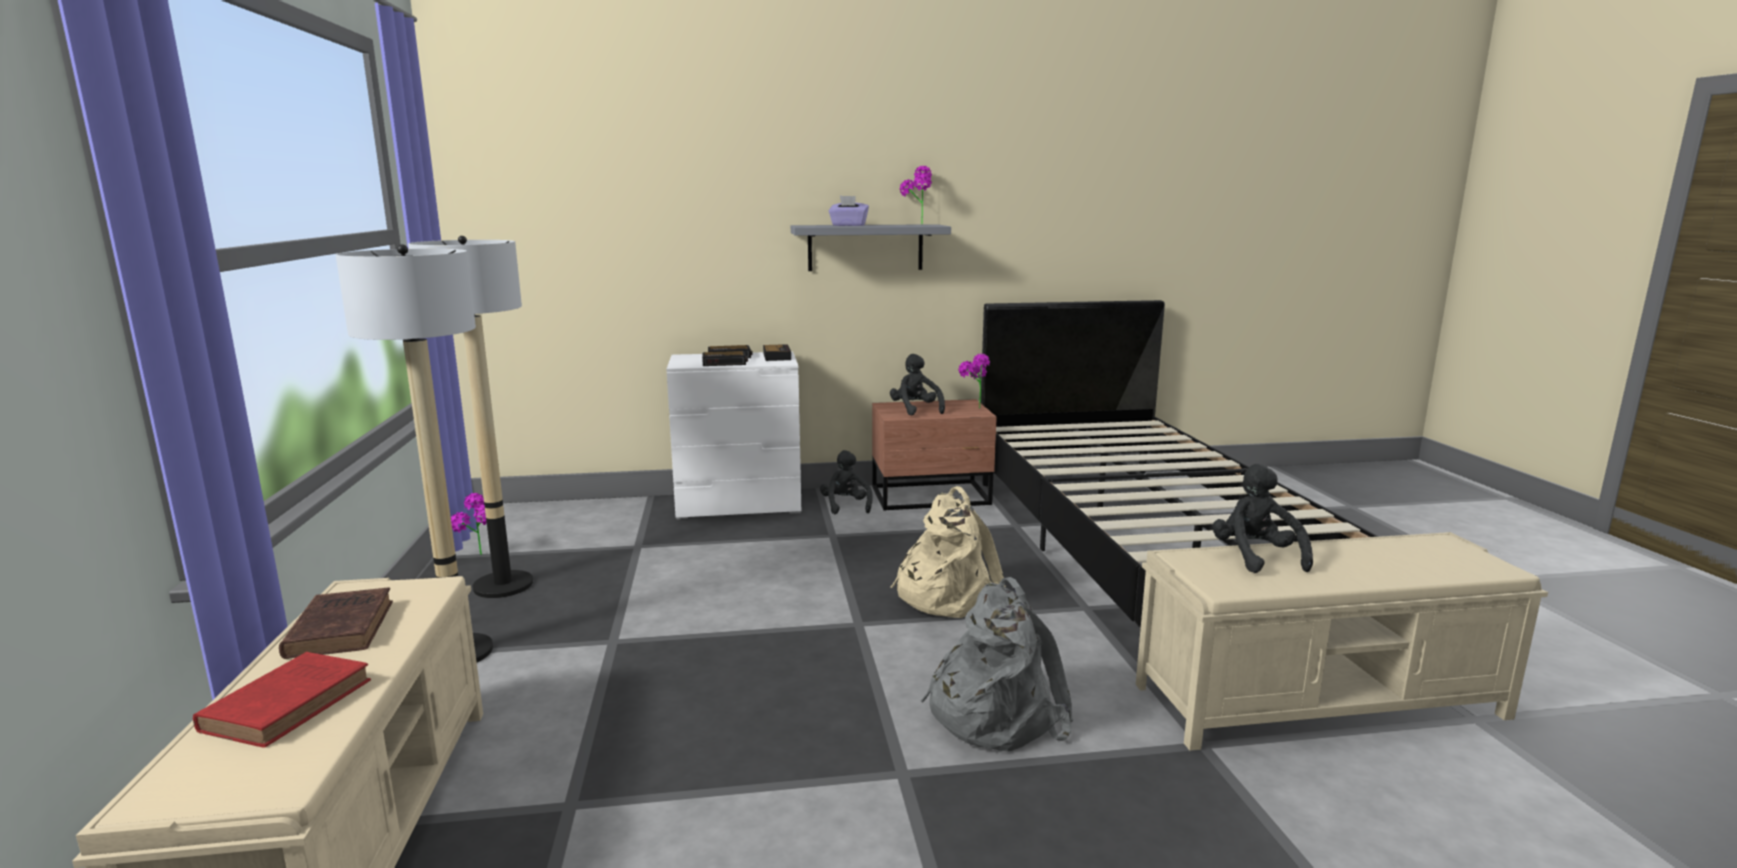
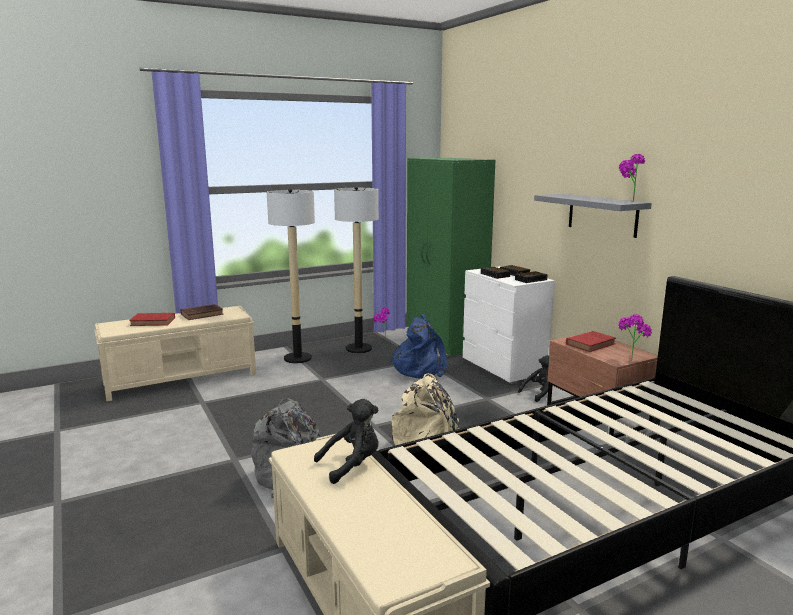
camera: 70 degrees right, 0 degrees up
purple tissue box [829,196,869,226] -> none
black plush toy [890,354,945,415] -> red book [566,331,616,352]
none -> blue backpack [390,314,447,379]
none -> green wardrobe [407,158,495,356]

